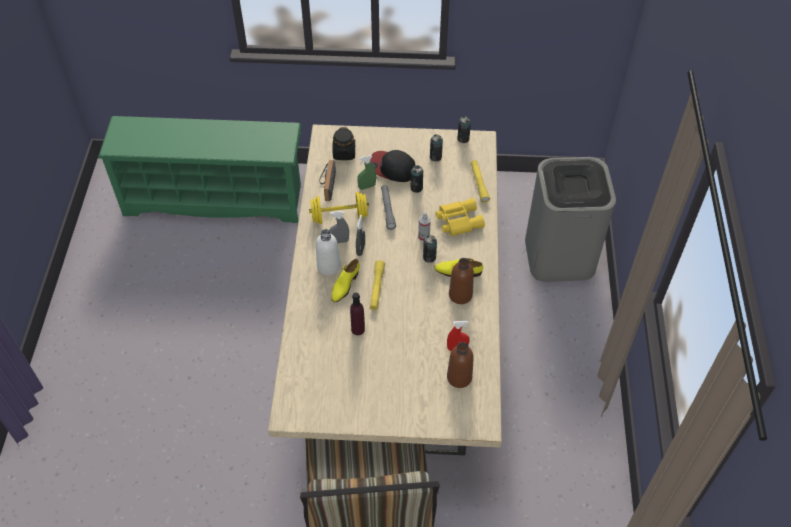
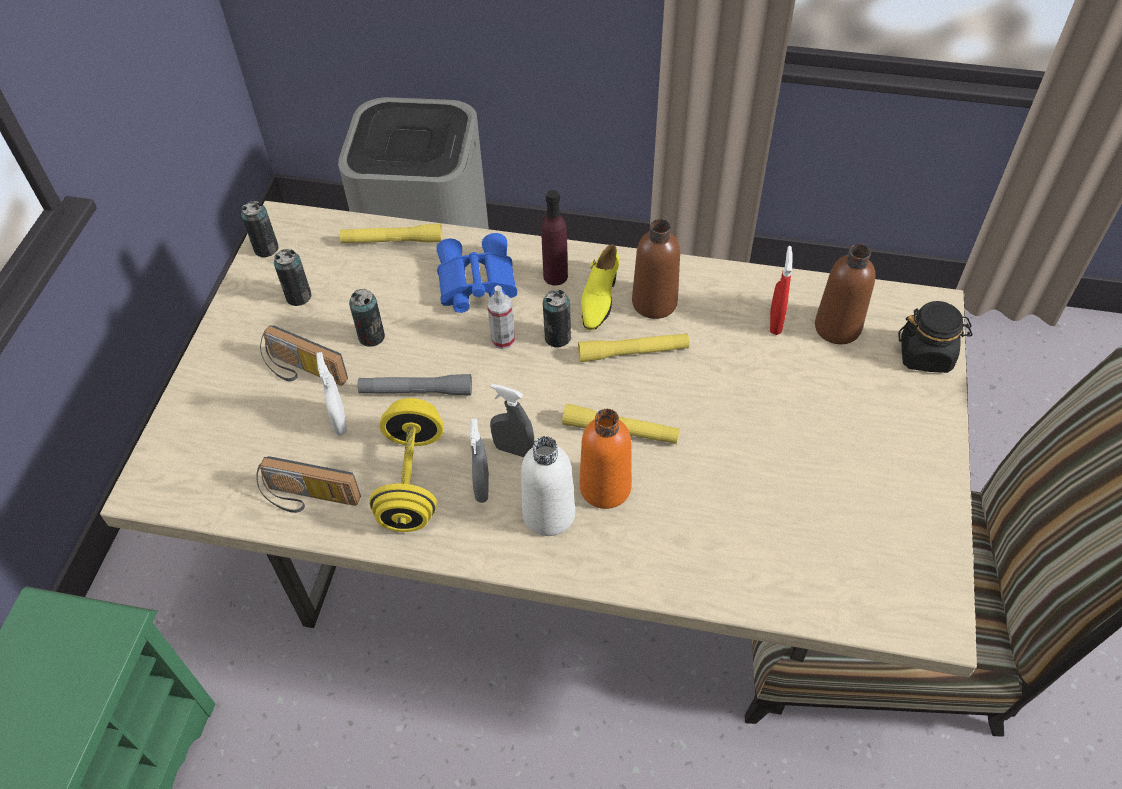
camera: 80 degrees left, 0 degrees up
yellow shoe [331,259,360,302] -> orange bottle [579,409,632,509]
black jar [333,127,355,160] -> black jar moved to [898,301,973,373]
purple bottle [350,293,365,335] -> purple bottle moved to [541,190,568,285]
green spray bottle [357,155,376,190] -> white spray bottle [316,352,347,435]
cap [370,150,416,182] -> radio [260,325,348,386]
yellow binoculars [436,198,485,237] -> blue binoculars [437,233,517,313]
none -> yellow flashlight [578,333,689,362]

